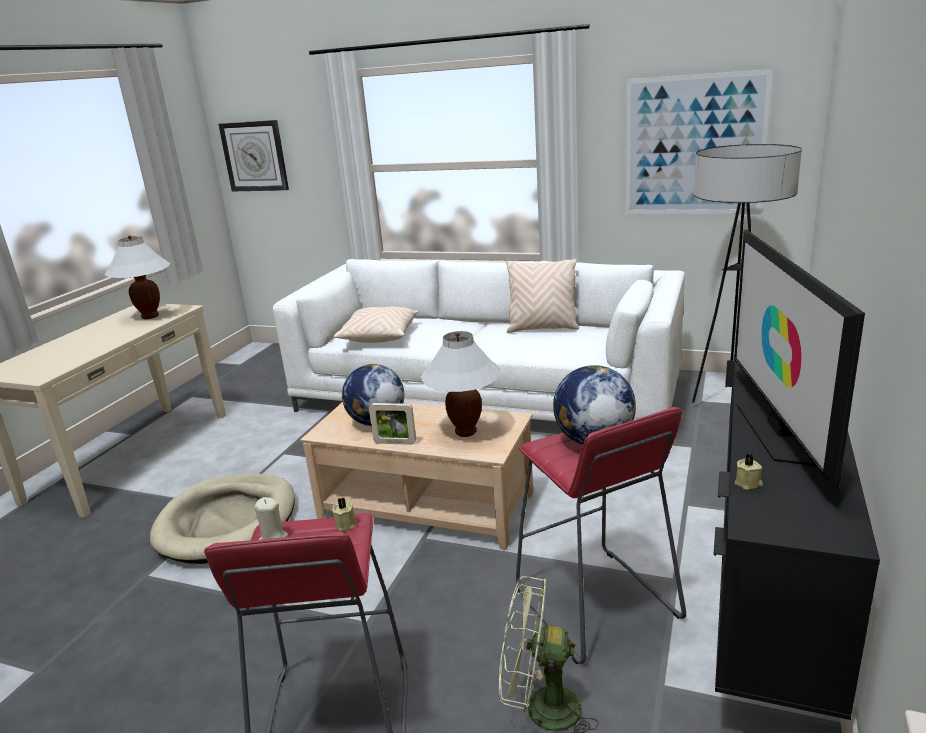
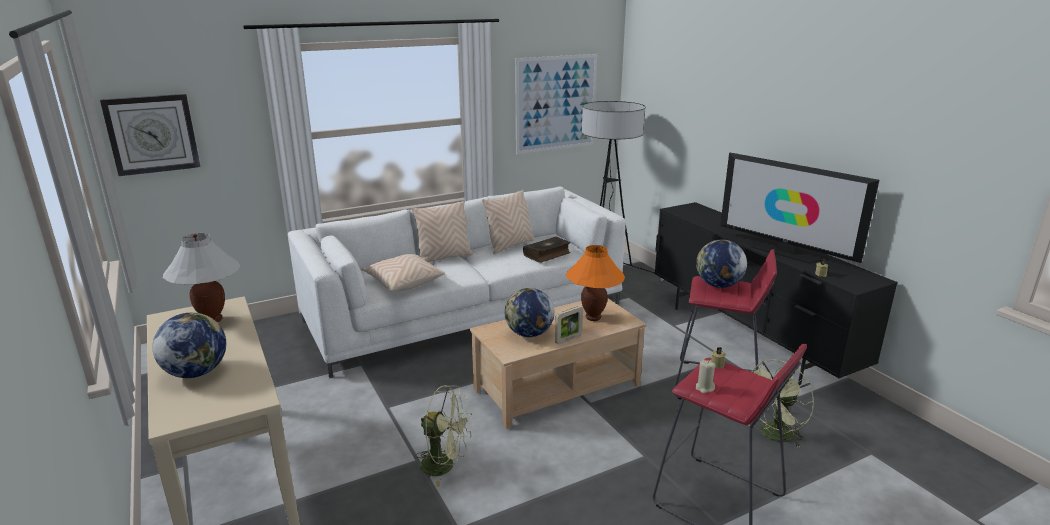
camera: 50 degrees left, 0 degrees up
beige dog bed [150,473,295,564] -> green fan [415,385,472,487]
white table lamp [420,331,502,437] -> orange table lamp [566,245,625,321]
none -> globe [153,312,226,378]
none -> beige pillow [411,201,473,263]
none -> book [523,237,571,263]

